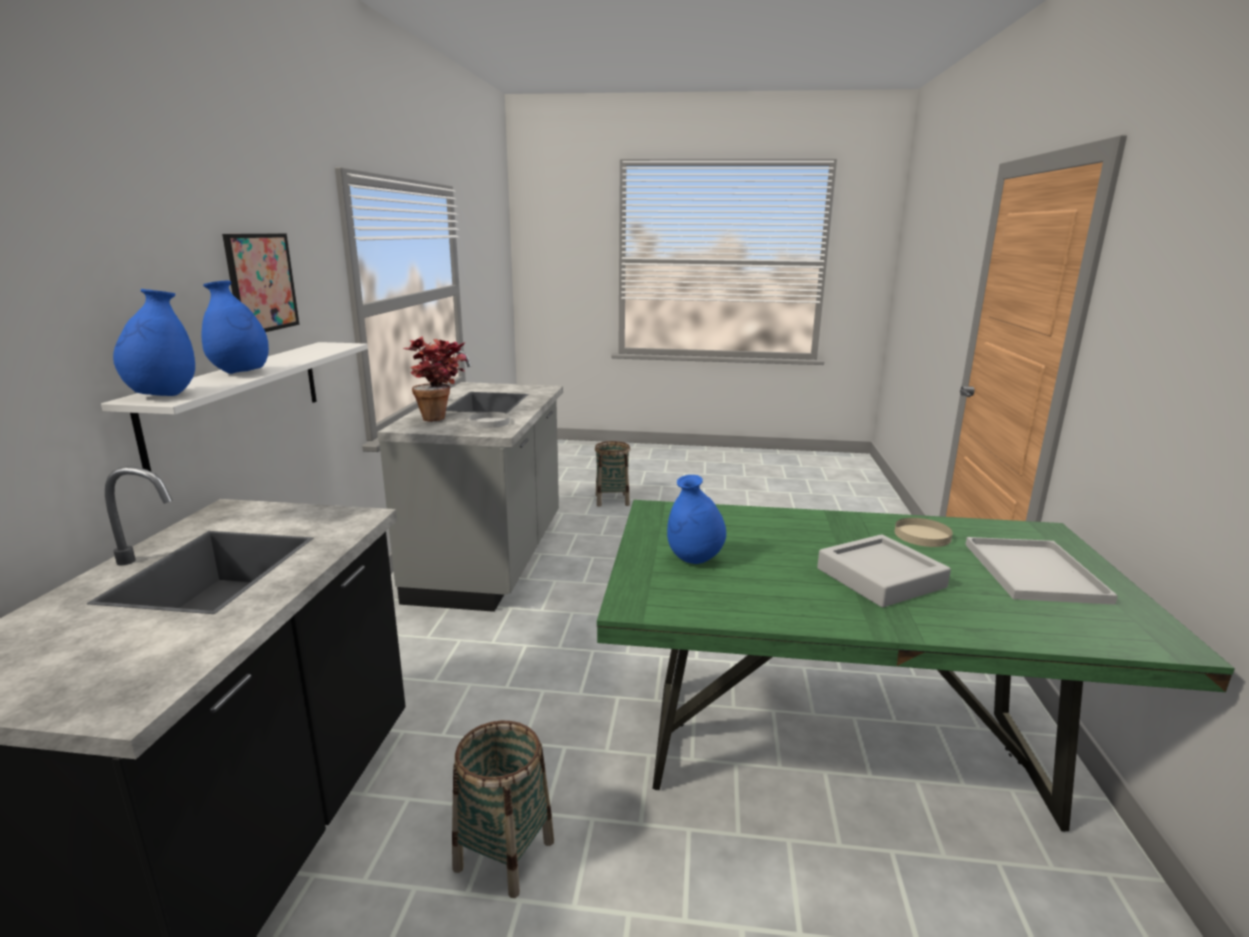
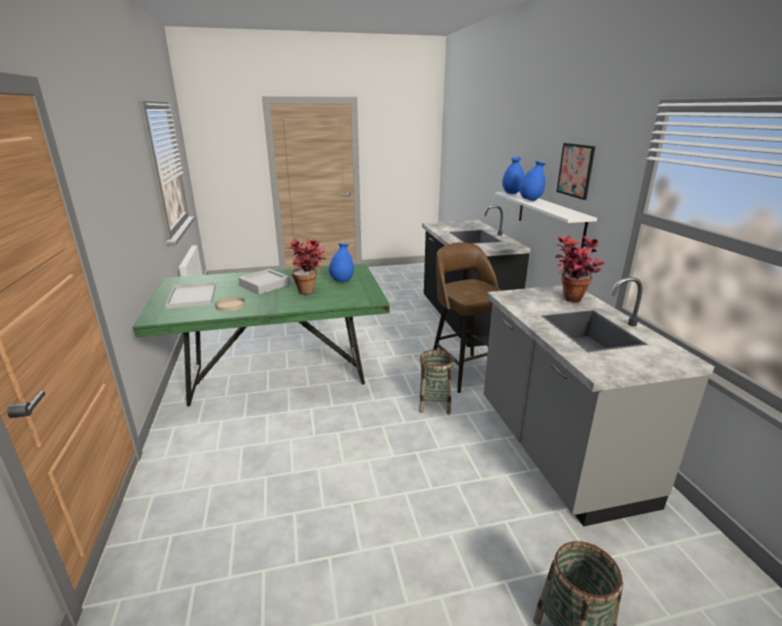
camera: 160 degrees right, 5 degrees up
basket [452,721,554,898] -> basket moved to [419,349,454,414]
white plate [469,412,510,428] -> none
none -> potted plant [286,238,327,295]
none -> brown stool [433,242,503,393]

